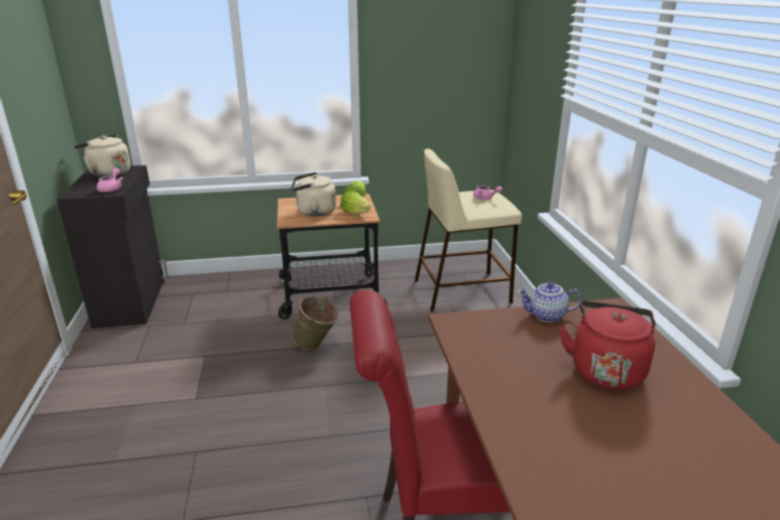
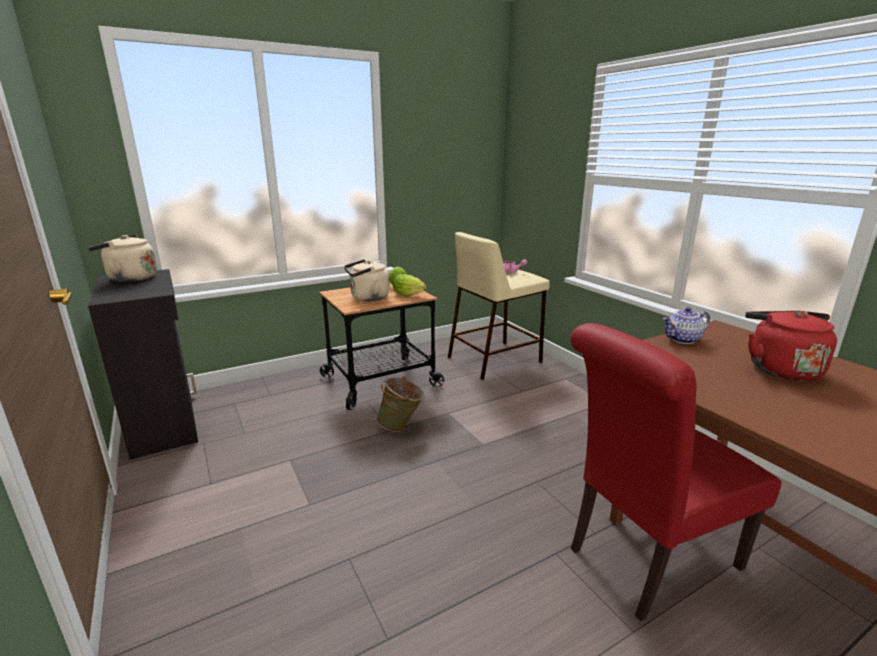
camera: 20 degrees left, 5 degrees down
pink teapot [97,168,123,192] -> none

